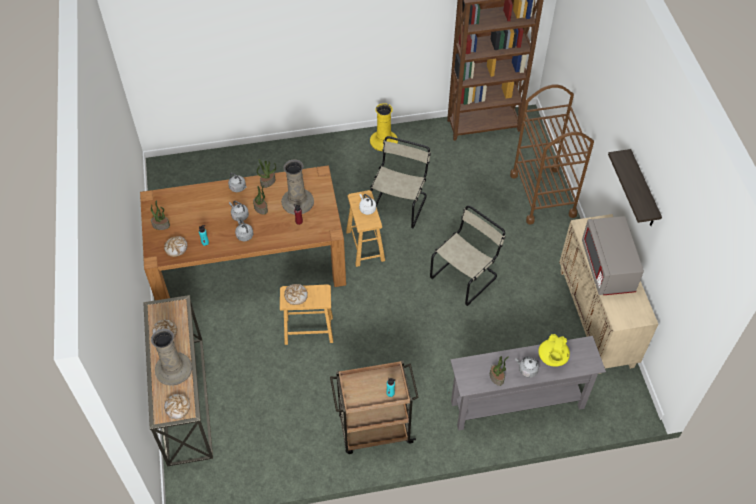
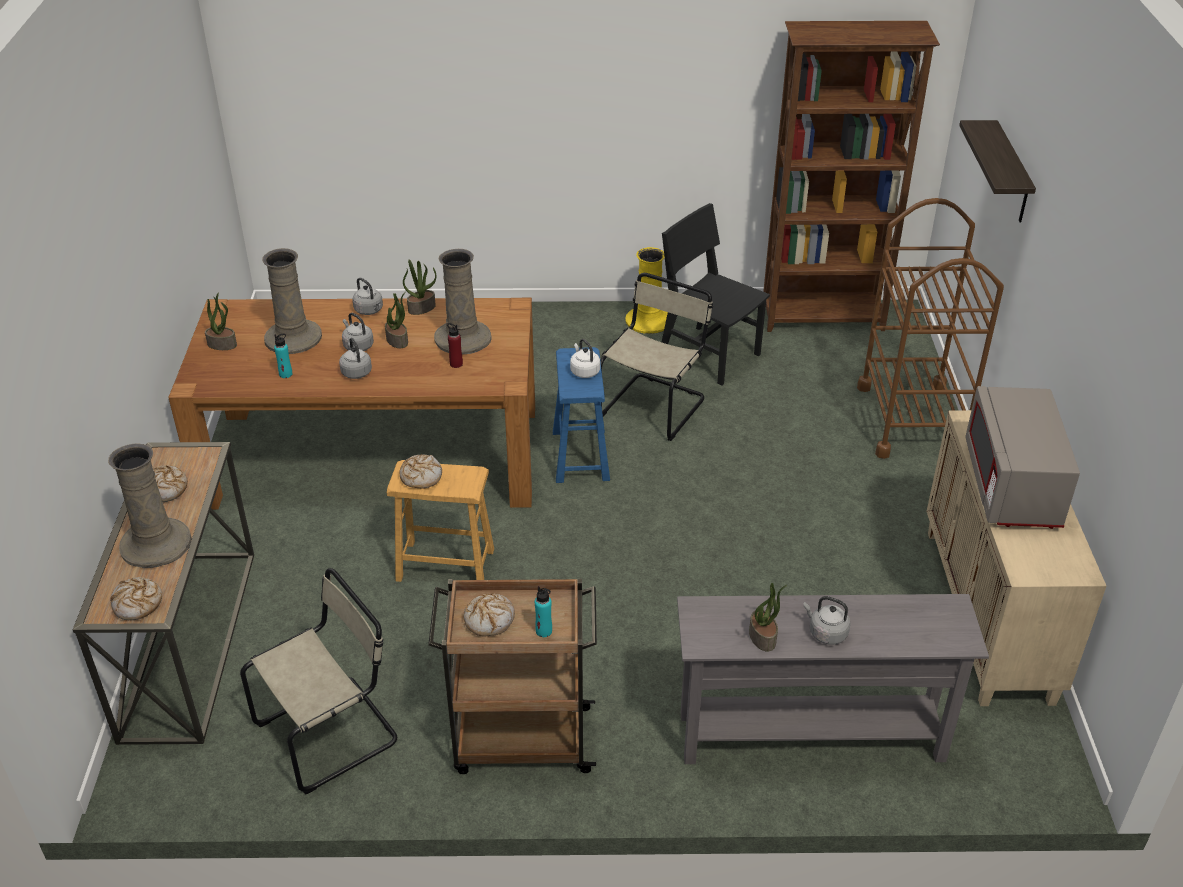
camera: 10 degrees right, 15 degrees down
bread [164,236,188,257] -> bread moved to [464,593,515,636]
brown stool [346,190,385,267] -> blue stool [553,347,610,483]
beige chair [430,205,506,306] -> beige chair moved to [240,568,397,794]
yellow teapot [538,334,570,367] -> none
shelf [608,149,662,226] -> shelf moved to [959,120,1036,222]
none -> beige vase [262,248,322,354]
none -> black chair [662,203,770,385]

